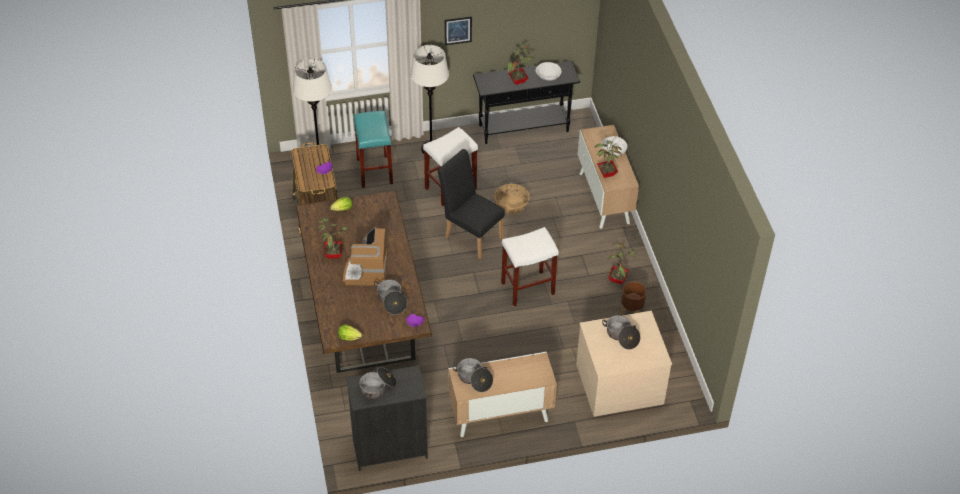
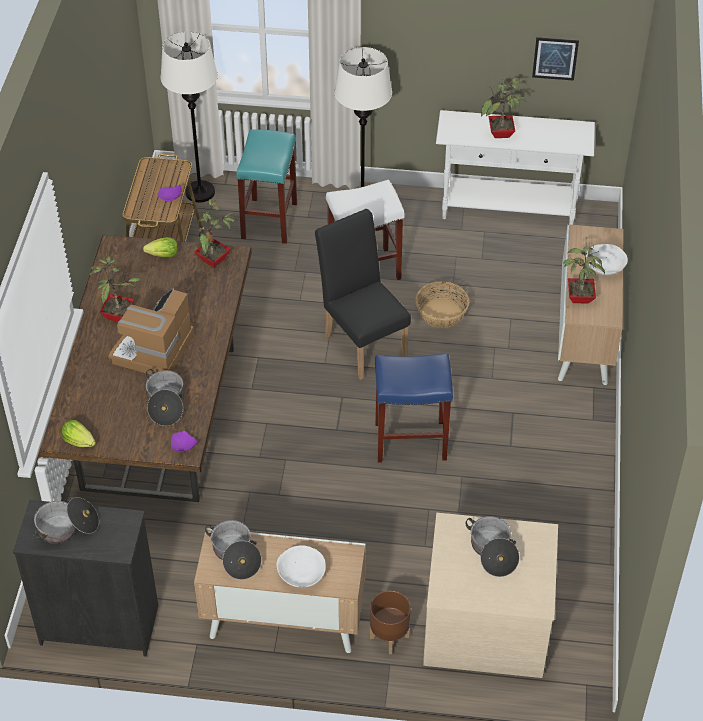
camera: 20 degrees right, 0 degrees up
picture [445,16,472,45] -> picture moved to [532,37,579,81]
black console table [473,61,580,144] -> white console table [436,110,595,226]
white stool [501,227,559,306] -> blue stool [375,353,453,463]
white bowl [536,62,561,81] -> white bowl moved to [277,545,326,588]
potted plant [608,243,637,284] -> potted plant moved to [193,199,236,267]
brown planter [621,282,646,315] -> brown planter moved to [370,591,411,654]

